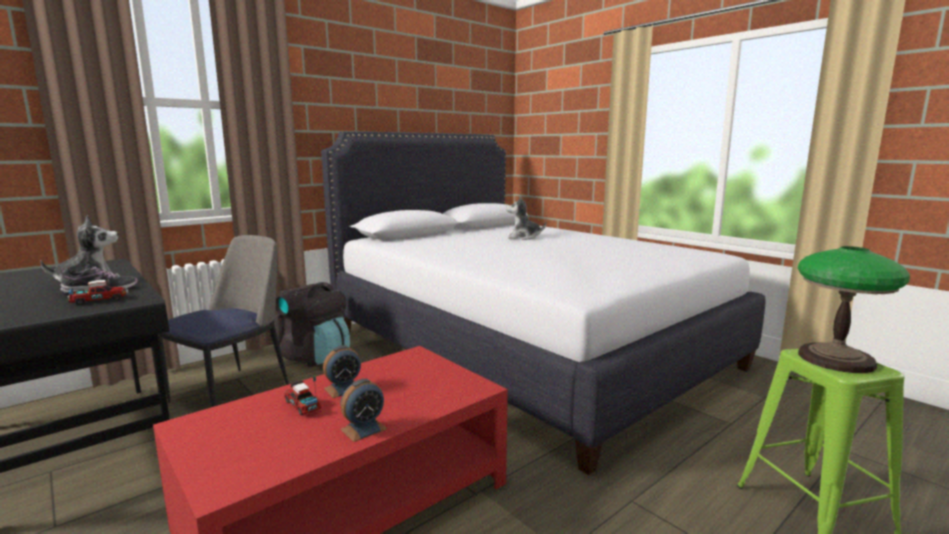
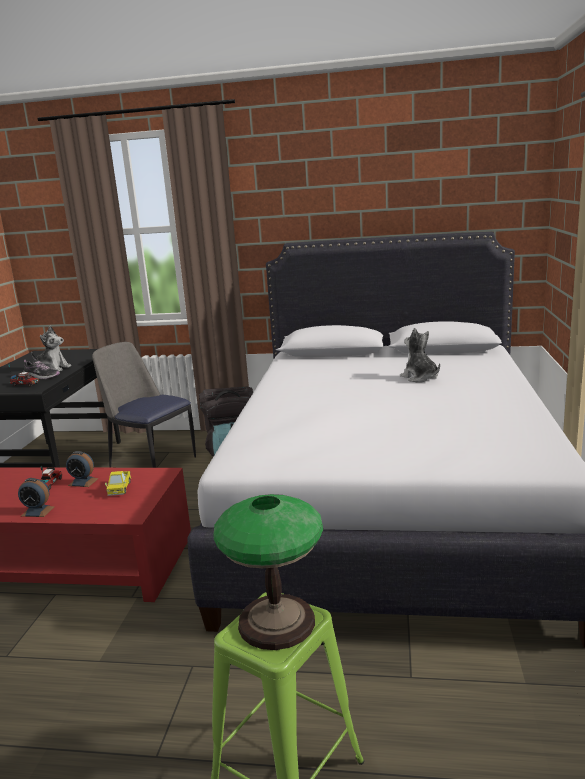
camera: 50 degrees right, 5 degrees up
chair [157,235,289,407] -> chair turned 135 degrees counterclockwise [92,342,196,468]
none -> toy truck [105,471,131,496]

